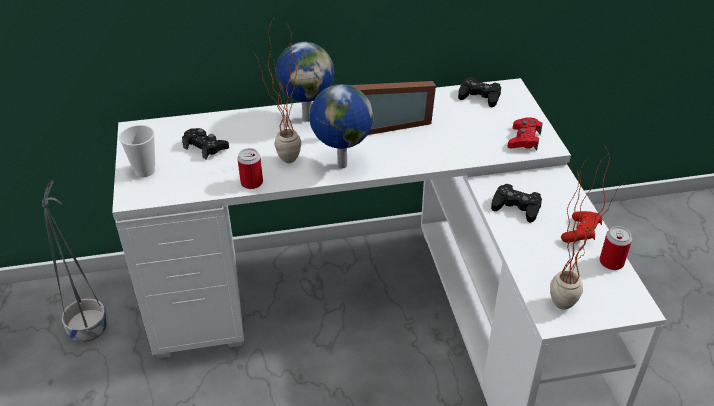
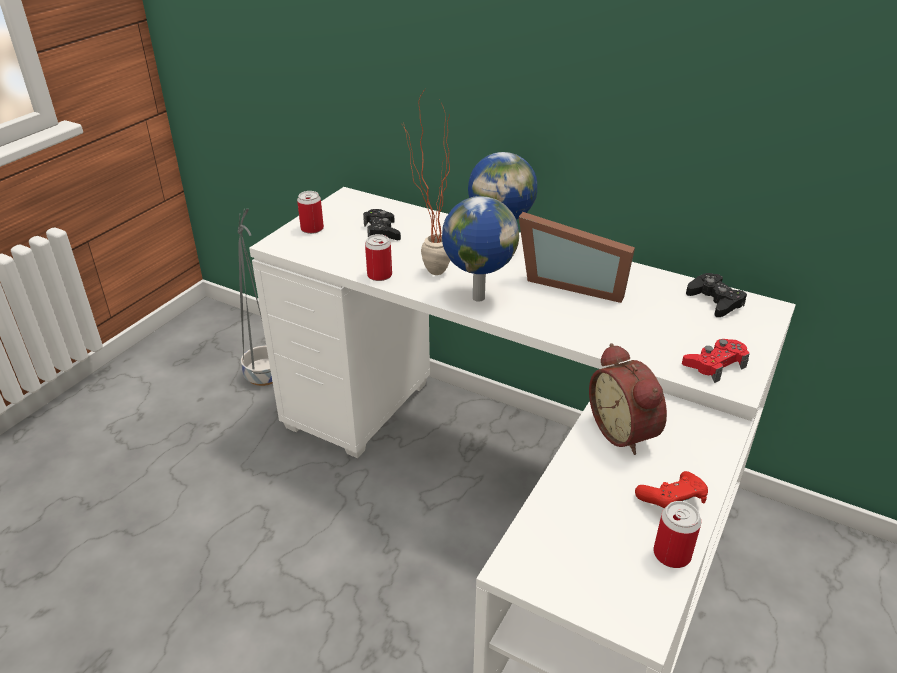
camera: 40 degrees right, 5 degrees down
cup [119,125,155,177] -> can [297,191,324,234]
black game controller [491,184,542,223] -> alarm clock [589,343,667,455]
potted plant [550,143,626,310] -> none

